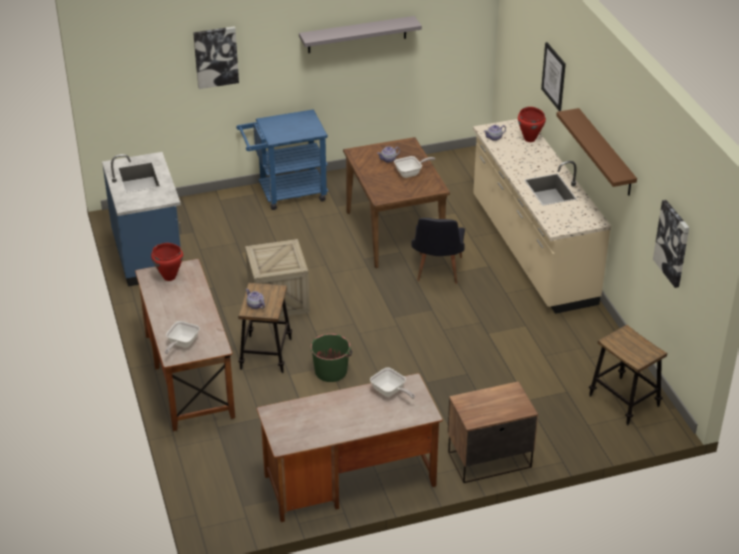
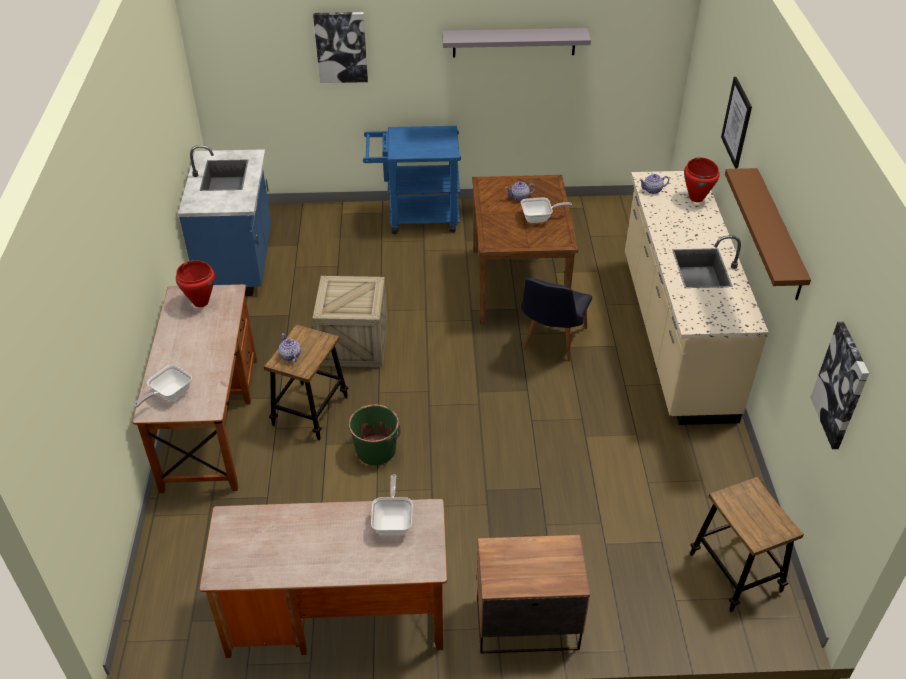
camera: 15 degrees right, 5 degrees up
frying pan [370,367,415,399] -> frying pan turned 150 degrees counterclockwise [371,475,412,535]

